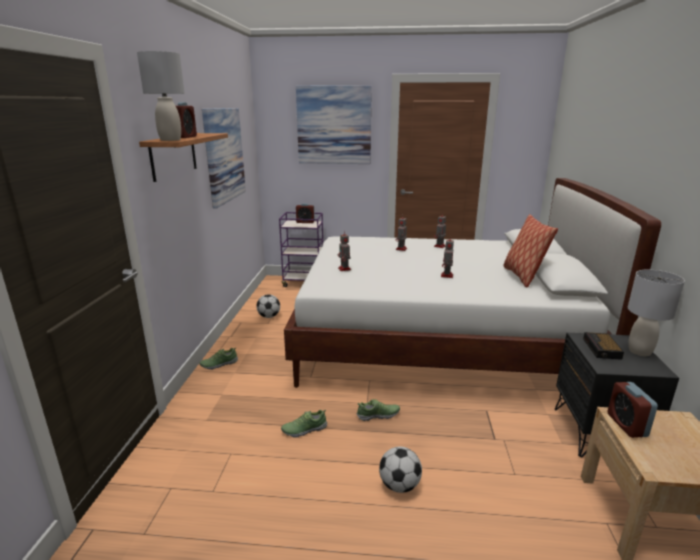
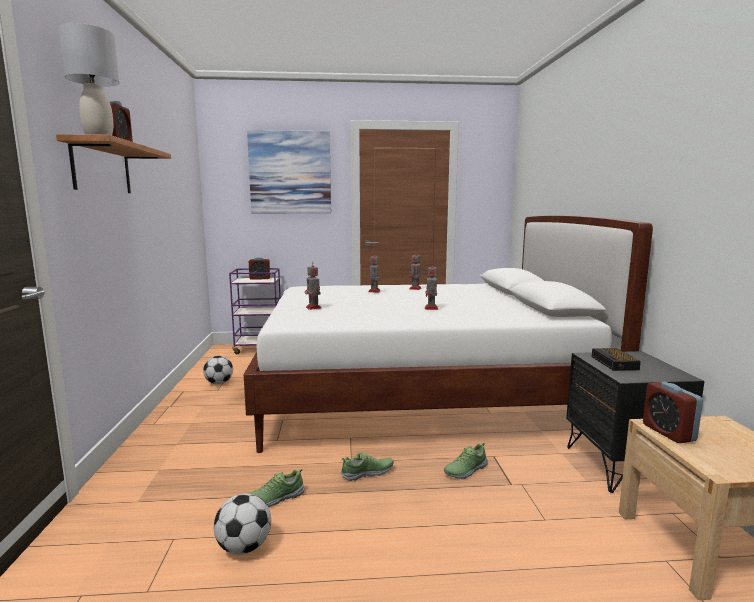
camera: 10 degrees left, 10 degrees down
shoe [200,348,238,370] -> shoe moved to [444,443,488,479]
picture [202,108,246,209] -> none
football [379,446,422,493] -> football moved to [214,493,271,555]
pillow [503,214,558,287] -> none
grey table lamp [628,270,685,356] -> none

